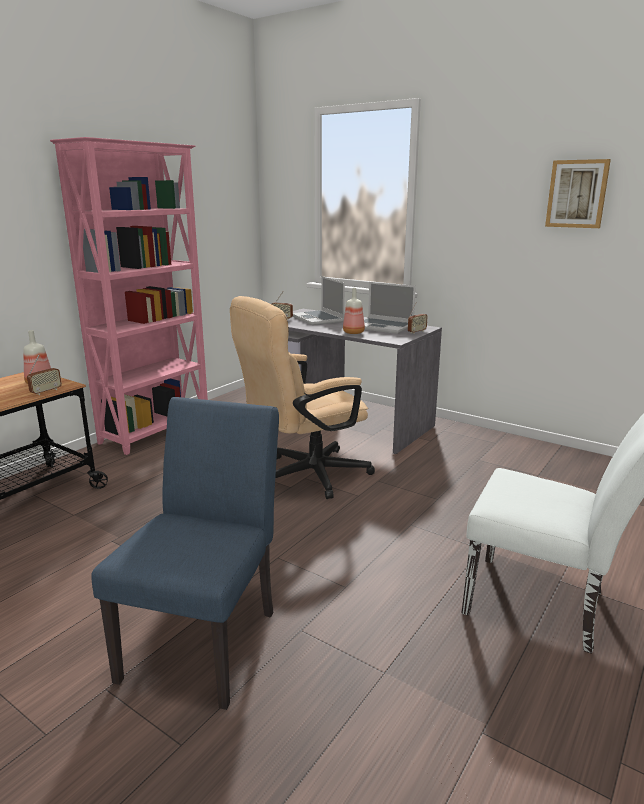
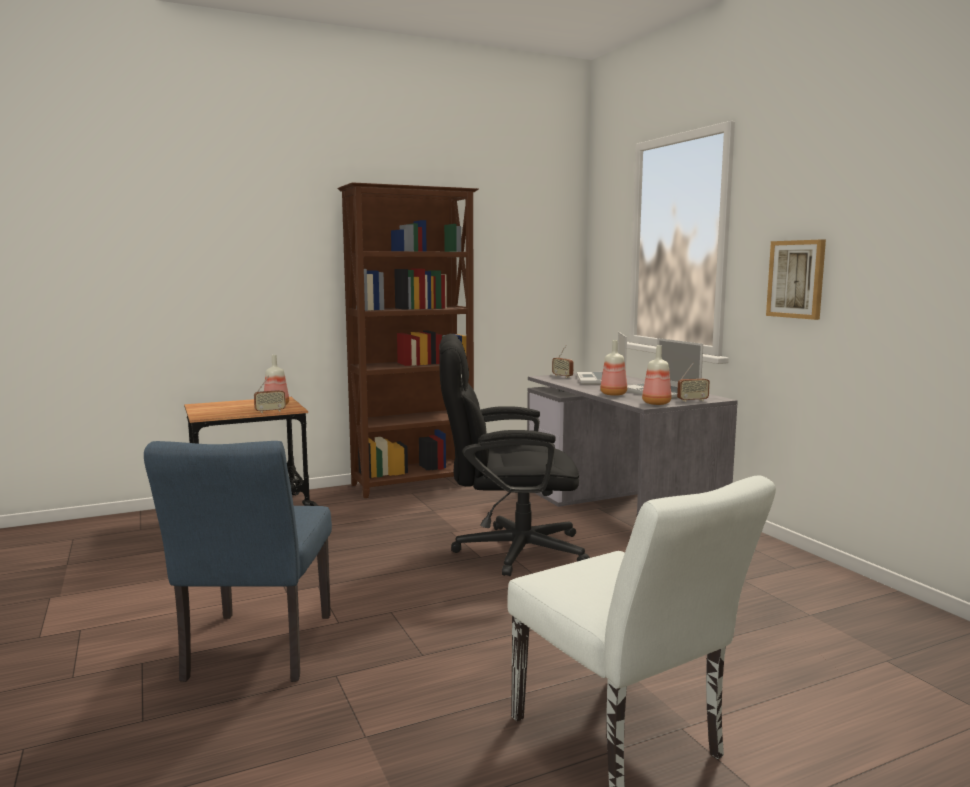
camera: 30 degrees right, 10 degrees down
pink bookcase [50,137,208,455] -> brown bookcase [337,182,479,498]
blue chair [91,397,279,710] -> blue chair turned 135 degrees clockwise [144,441,332,682]
beige office chair [230,296,375,499] -> black office chair [439,334,590,576]
picture [545,159,611,228] -> picture moved to [766,239,826,320]
none -> bottle [642,345,671,405]

